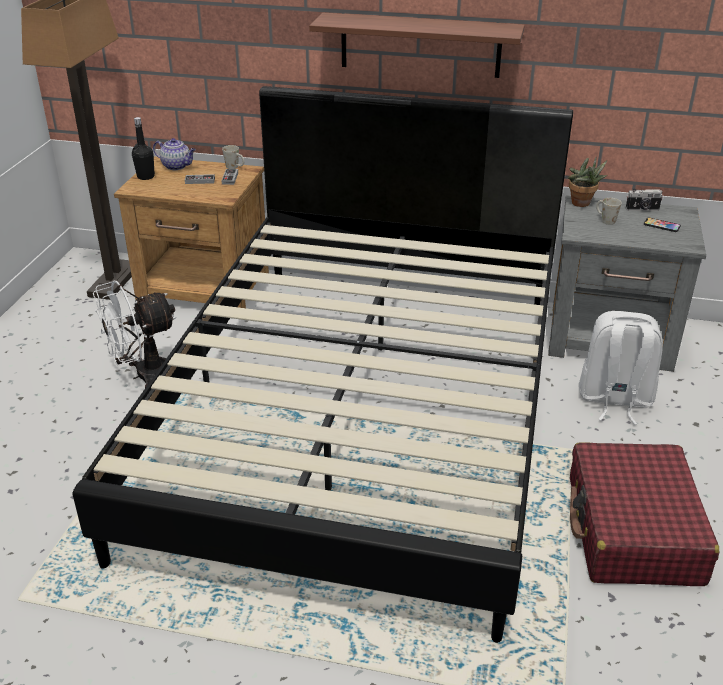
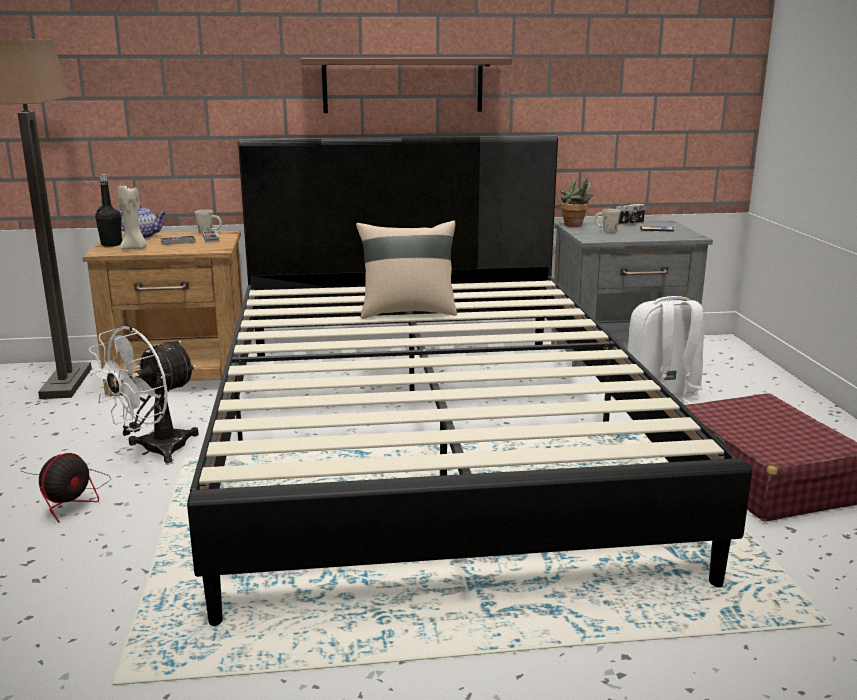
camera: 20 degrees left, 15 degrees down
none -> fan [20,453,111,522]
none -> beige candle [117,185,147,249]
none -> beige pillow [356,221,457,319]

